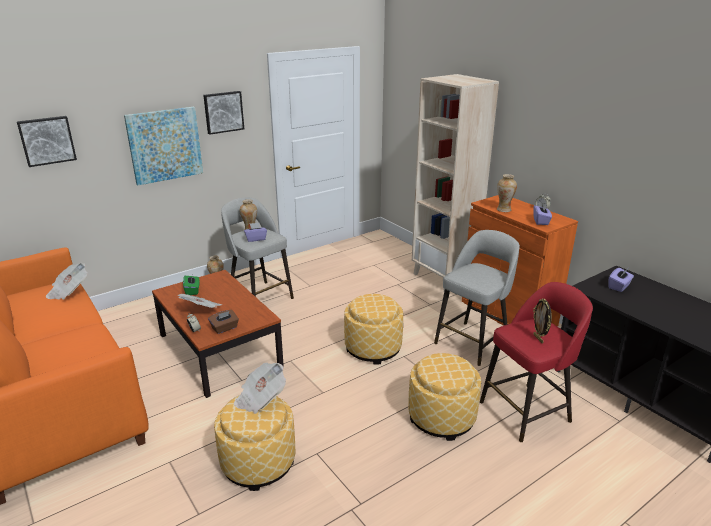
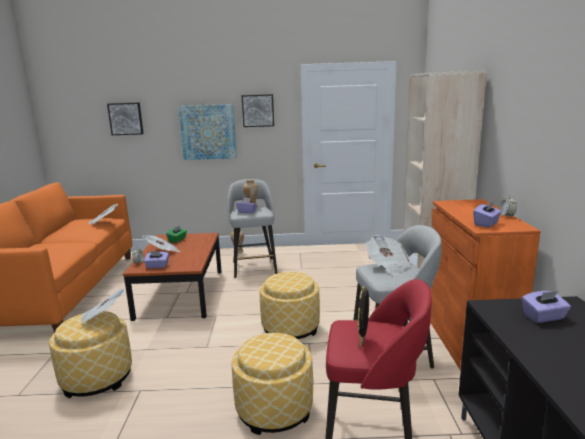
camera: 35 degrees right, 10 degrees down
brown tissue box [208,310,239,334] -> purple tissue box [144,251,169,269]
vase [497,174,517,212] -> none
none -> newspaper [366,235,412,275]

